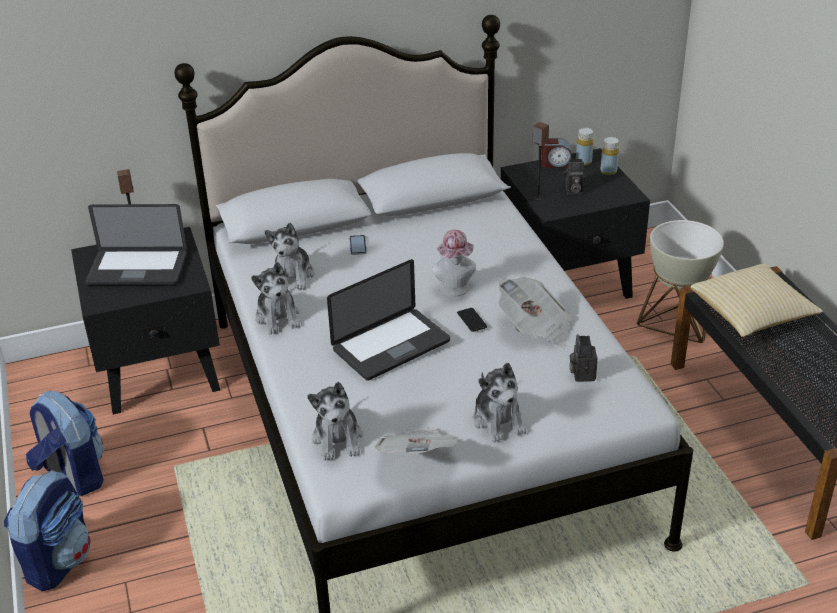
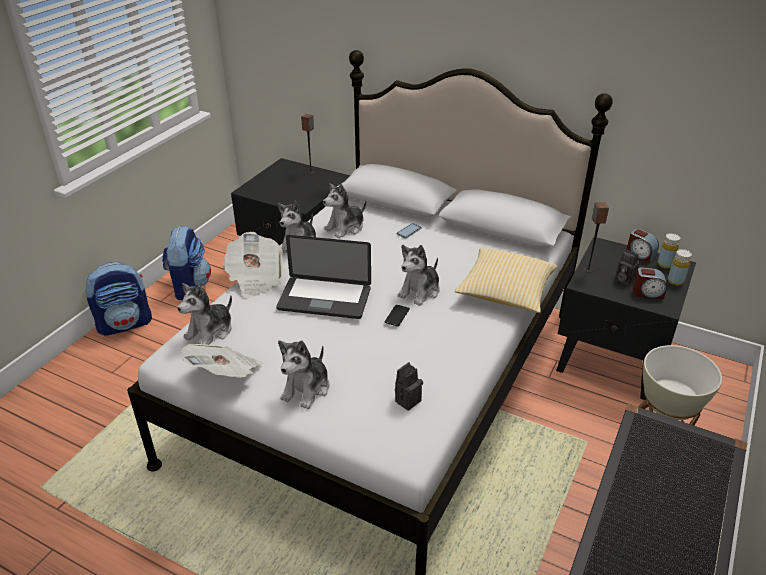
camera: 45 degrees right, 0 degrees up
laptop [85,204,187,285] -> none
hat [432,230,476,297] -> plush toy [398,245,440,306]
newspaper [499,277,571,346] -> newspaper moved to [223,232,283,298]
pillow [690,263,823,337] -> pillow moved to [455,248,558,313]
none -> alarm clock [633,268,667,300]

